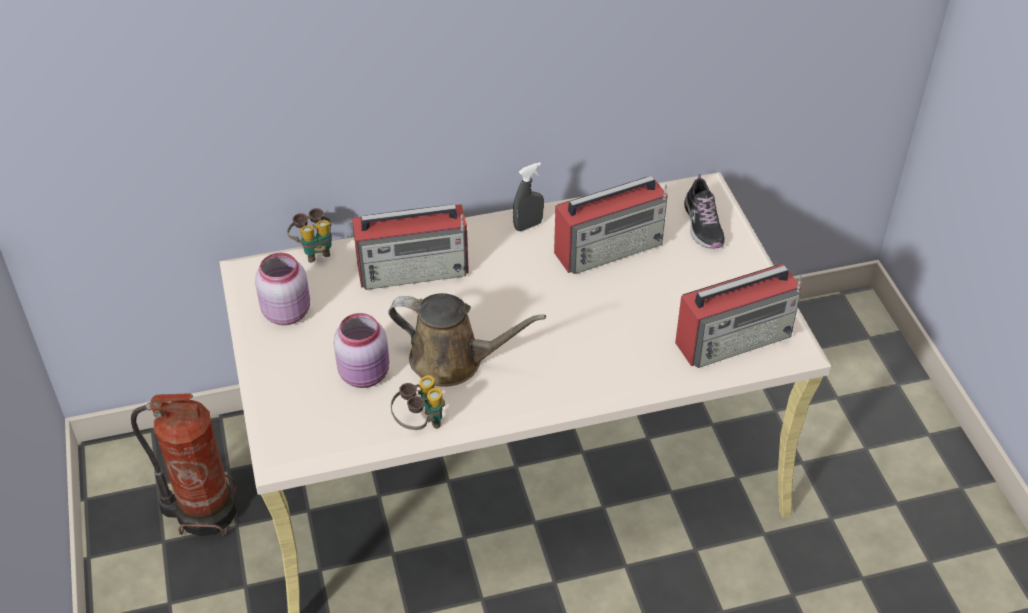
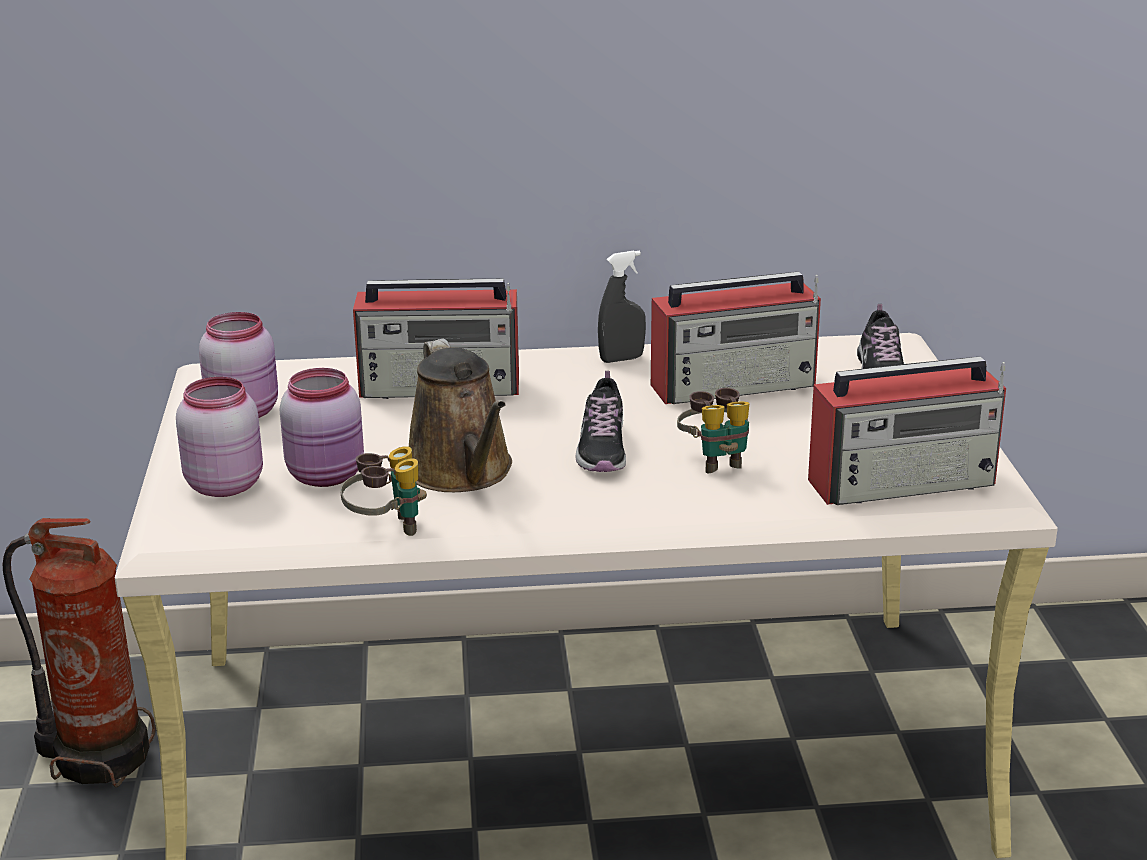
camera: 10 degrees right, 20 degrees down
binoculars [287,208,332,263] -> binoculars moved to [677,388,750,473]
brown watering can [388,293,546,387] -> brown watering can turned 45 degrees clockwise [409,338,512,492]
none -> pink jar [176,377,263,497]
none -> shoe [576,371,626,472]

